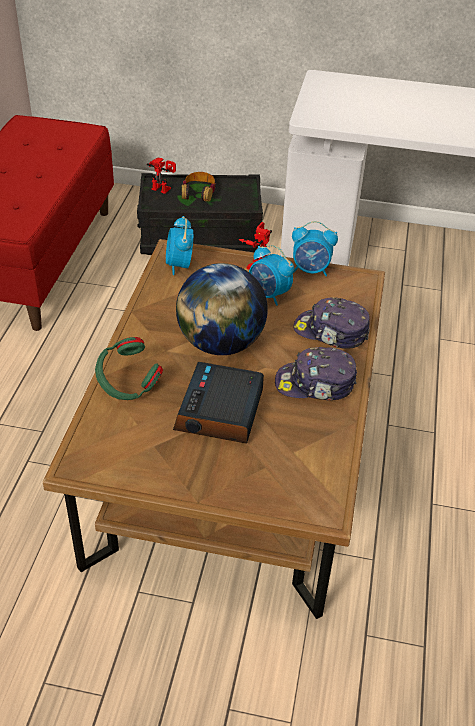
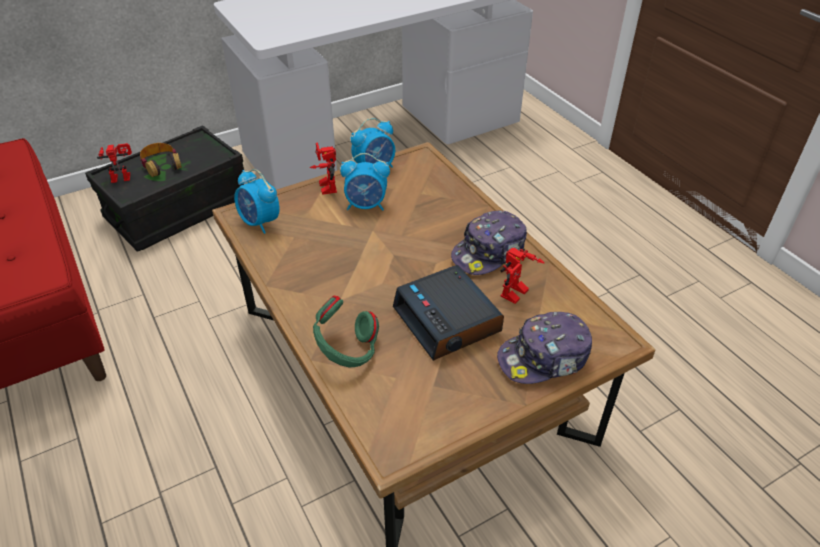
camera: 40 degrees left, 0 degrees up
globe [176,263,268,355] -> none
cap [293,297,370,349] -> cap moved to [497,312,592,384]
none -> toy robot [500,247,545,304]

